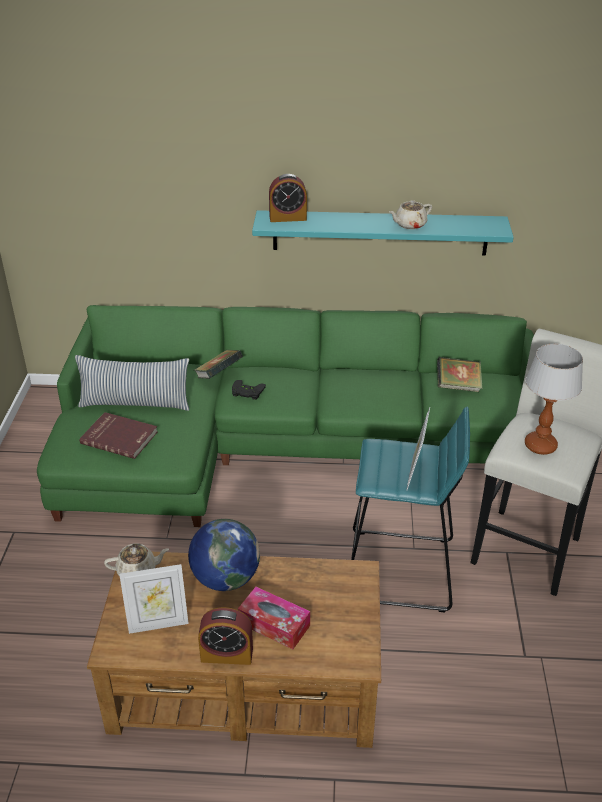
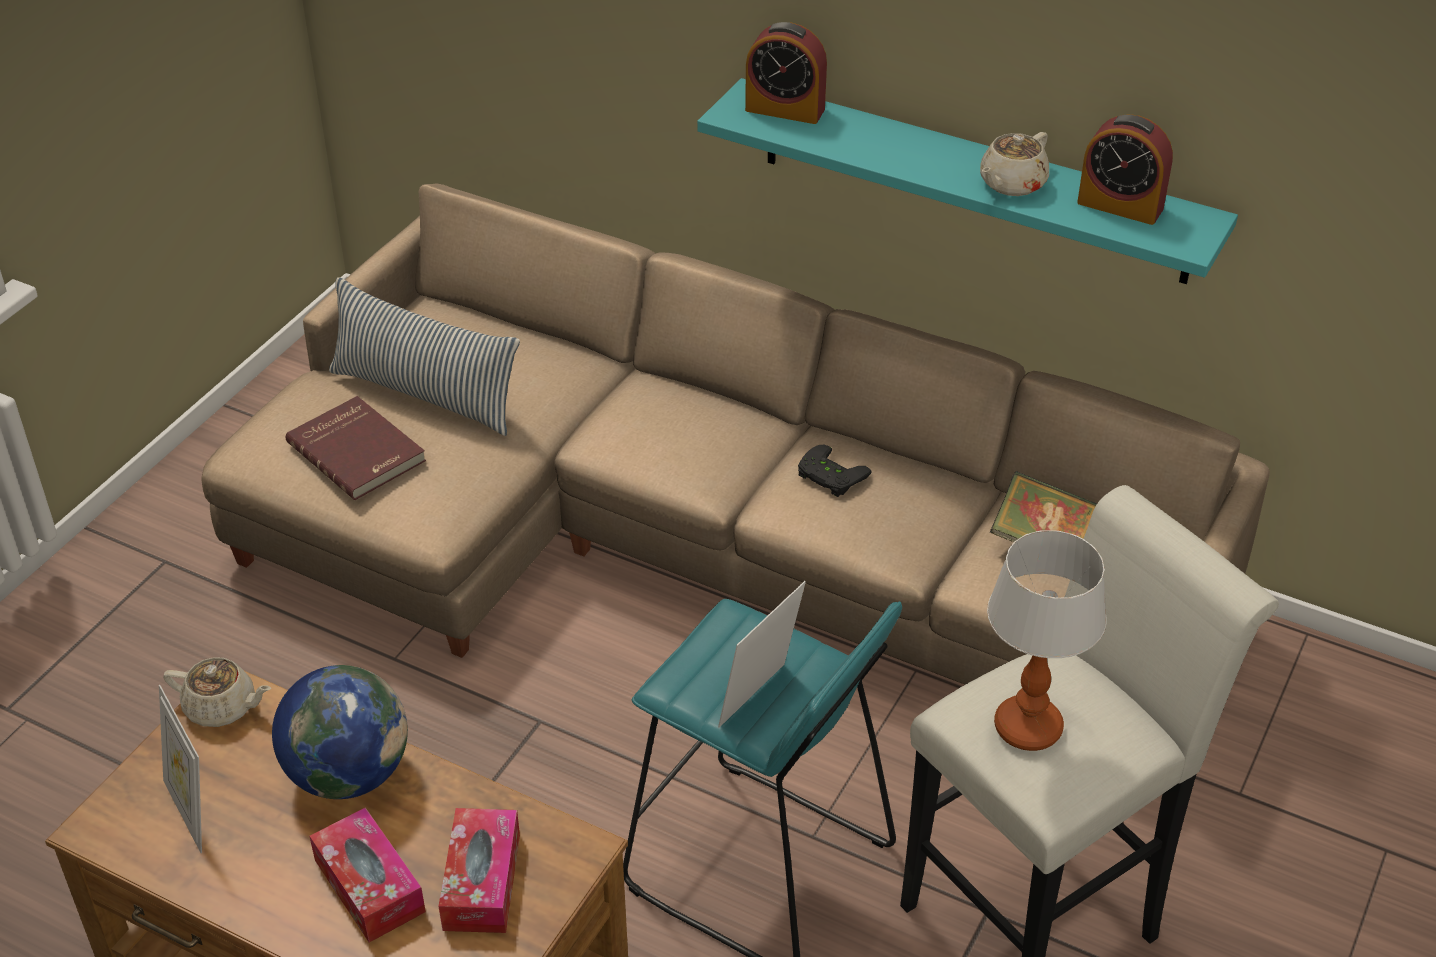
camera: 25 degrees right, 5 degrees up
green sofa [37,305,534,527] -> beige sofa [201,184,1270,685]
picture frame [119,564,189,634] -> picture frame turned 45 degrees clockwise [159,685,202,853]
book [194,350,243,379] -> none
alarm clock [198,607,253,665] -> alarm clock moved to [1077,114,1173,225]
black game controller [232,380,266,400] -> black game controller moved to [798,445,871,497]
beige teapot [389,200,432,229] -> beige teapot turned 45 degrees counterclockwise [980,132,1049,196]
none -> tissue box [439,808,520,933]

